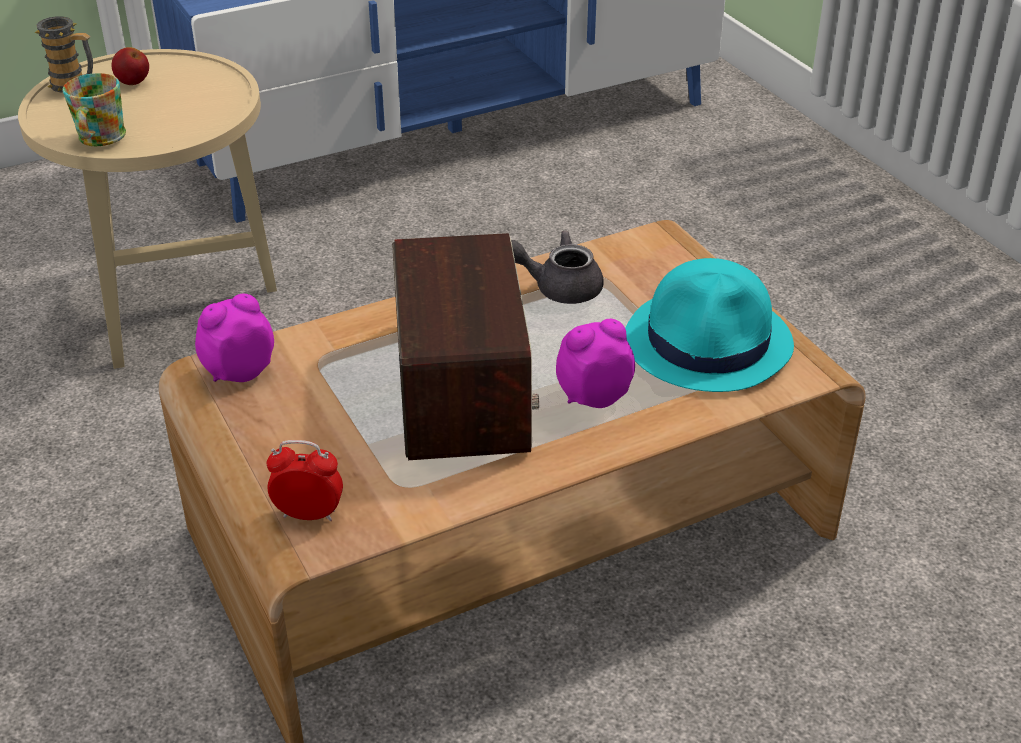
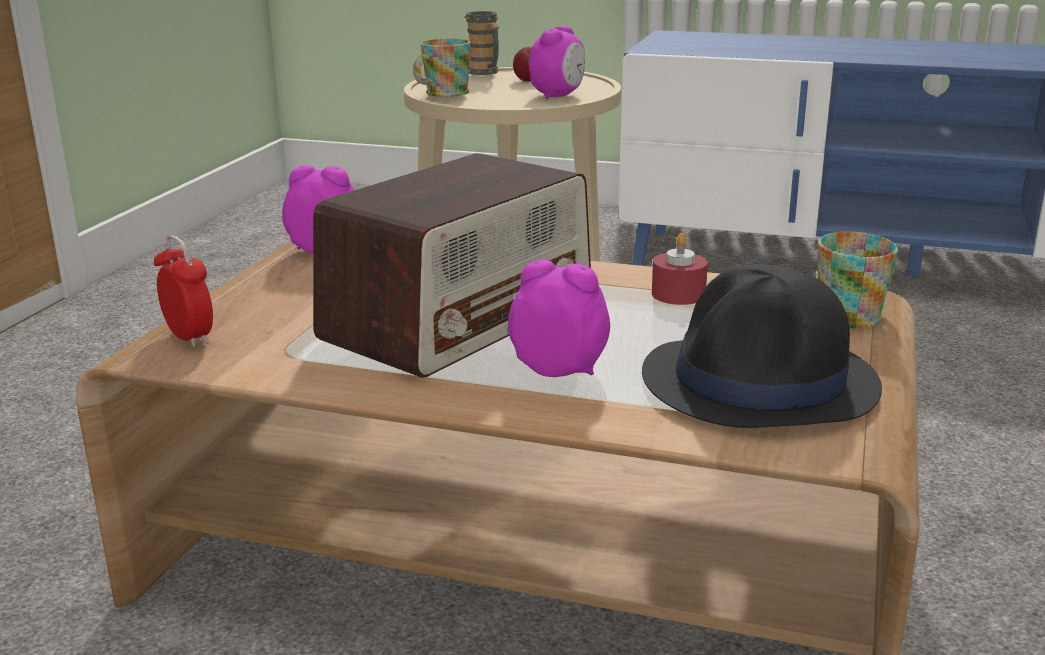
camera: 45 degrees right, 15 degrees down
grey teapot [511,230,604,304] -> red candle [652,233,708,305]
turquoise hat [625,258,794,392] -> black hat [642,264,882,428]
none -> alarm clock [529,26,585,99]
none -> mug [818,232,898,328]

